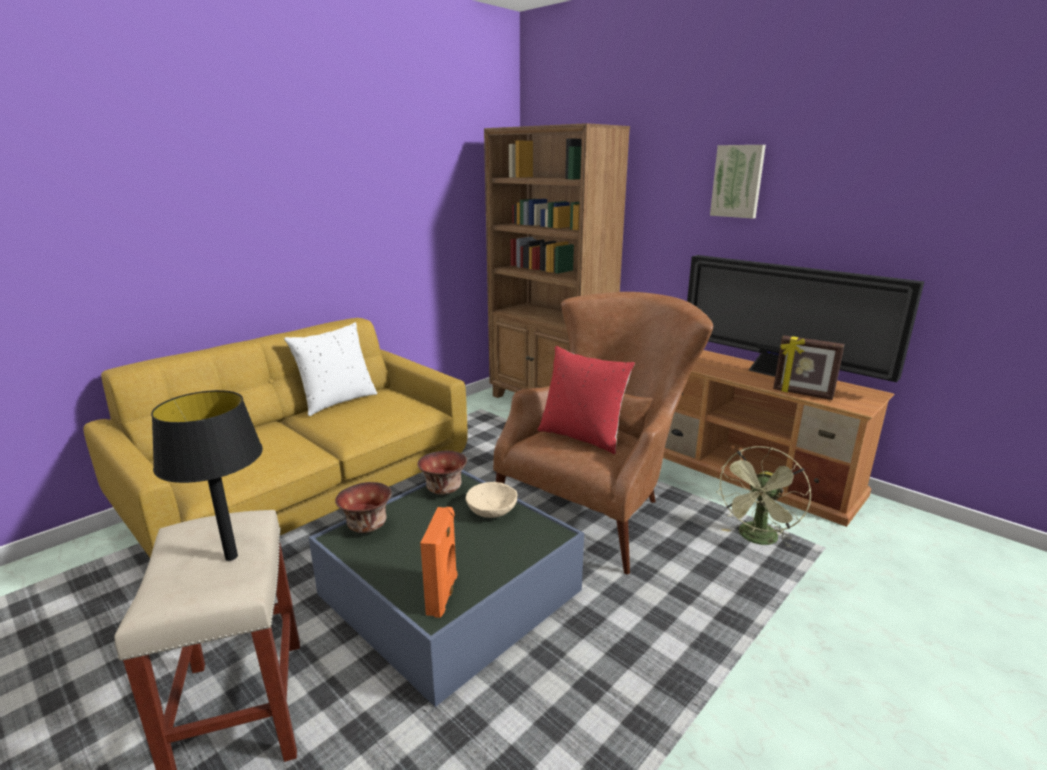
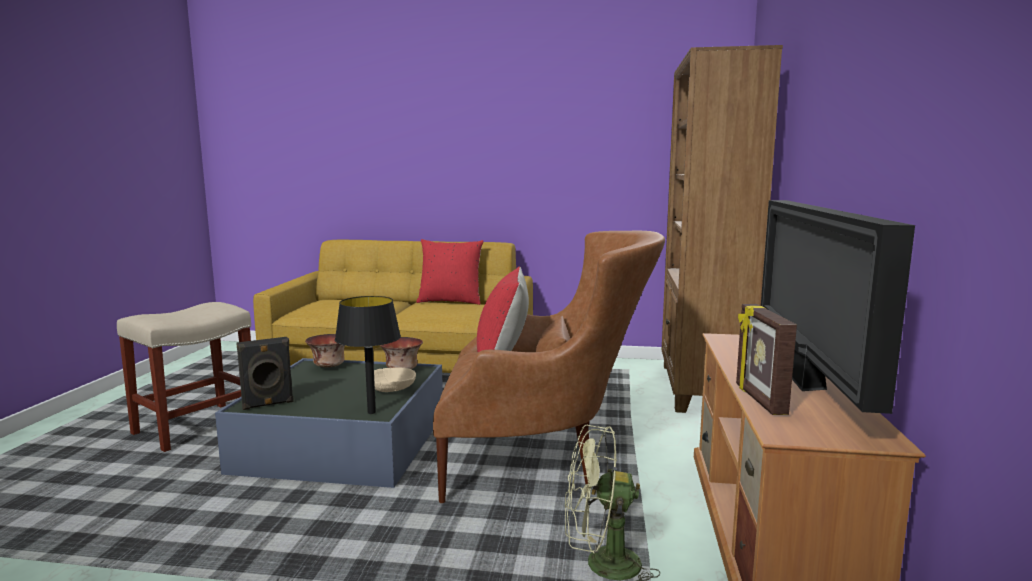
camera: 55 degrees right, 10 degrees down
black table lamp [151,390,263,561] -> black table lamp moved to [335,296,401,414]
white pillow [284,322,377,416] -> red pillow [416,239,484,305]
orange speaker [420,507,458,618] -> black speaker [236,337,294,410]
picture [710,145,766,219] -> none

